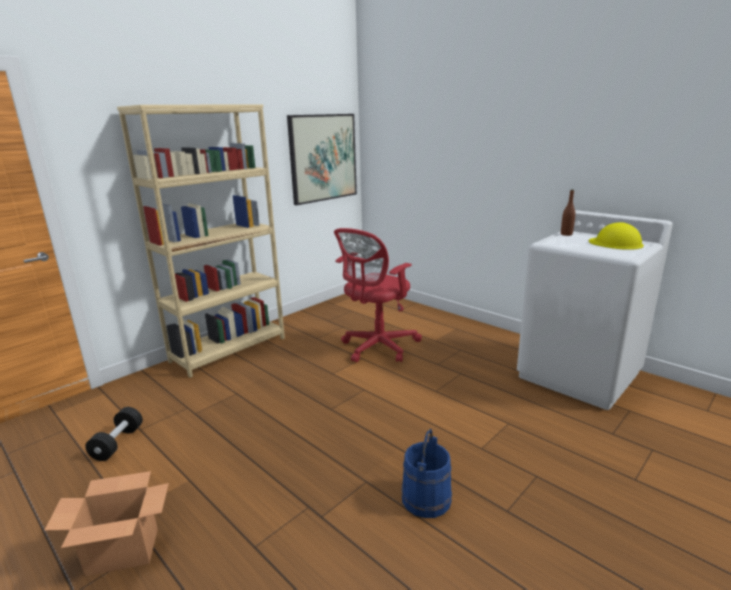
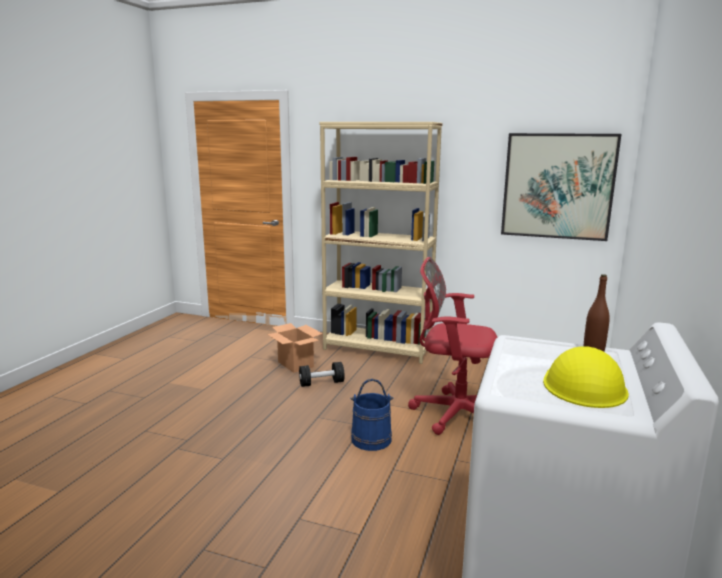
camera: 65 degrees right, 5 degrees down
cardboard box [44,471,169,576] -> cardboard box moved to [267,323,323,373]
black dumbbell [85,407,143,461] -> black dumbbell moved to [299,362,345,387]
blue bucket [401,429,452,518] -> blue bucket moved to [350,379,394,451]

